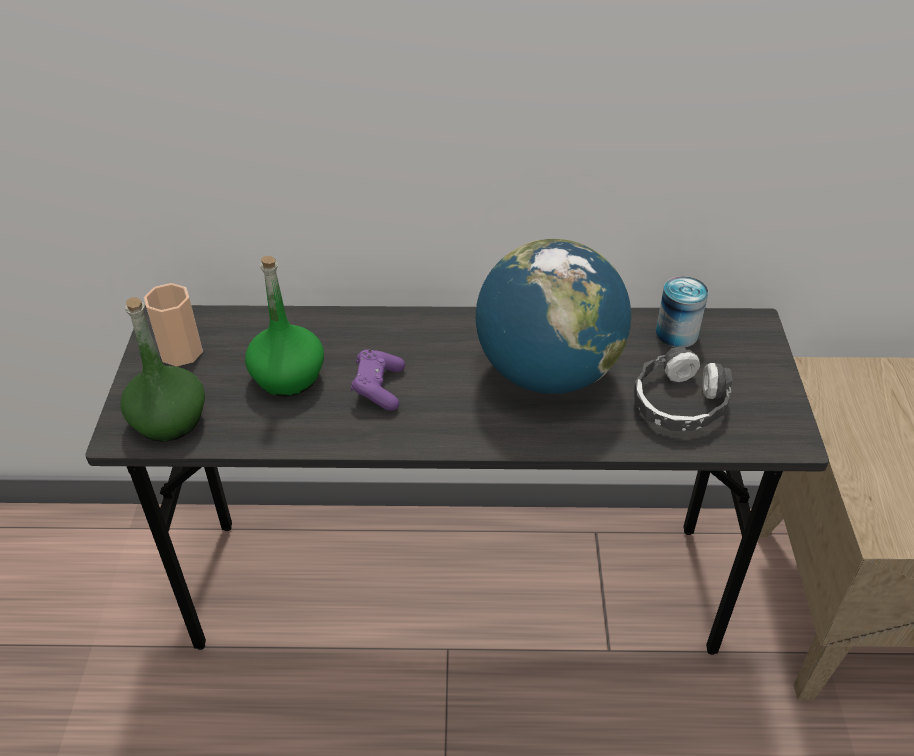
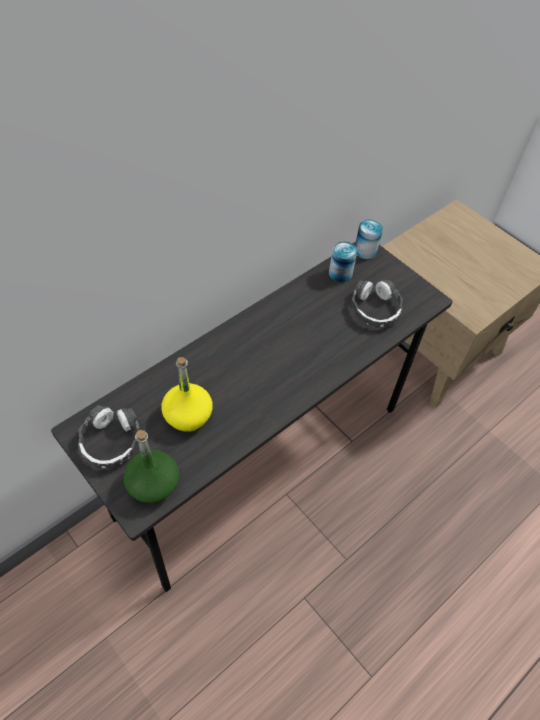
camera: 45 degrees left, 10 degrees up
cup [144,283,203,366] -> headphones [78,405,139,468]
green bottle [245,256,324,397] -> yellow bottle [161,357,213,432]
purple game controller [351,350,405,411] -> none
globe [476,239,631,394] -> none
none -> can [355,220,383,259]

